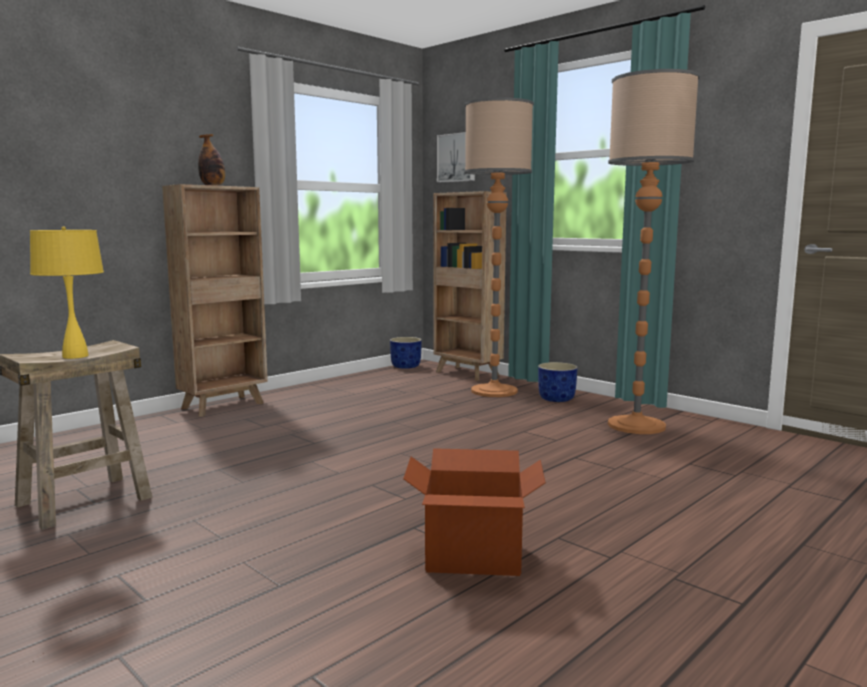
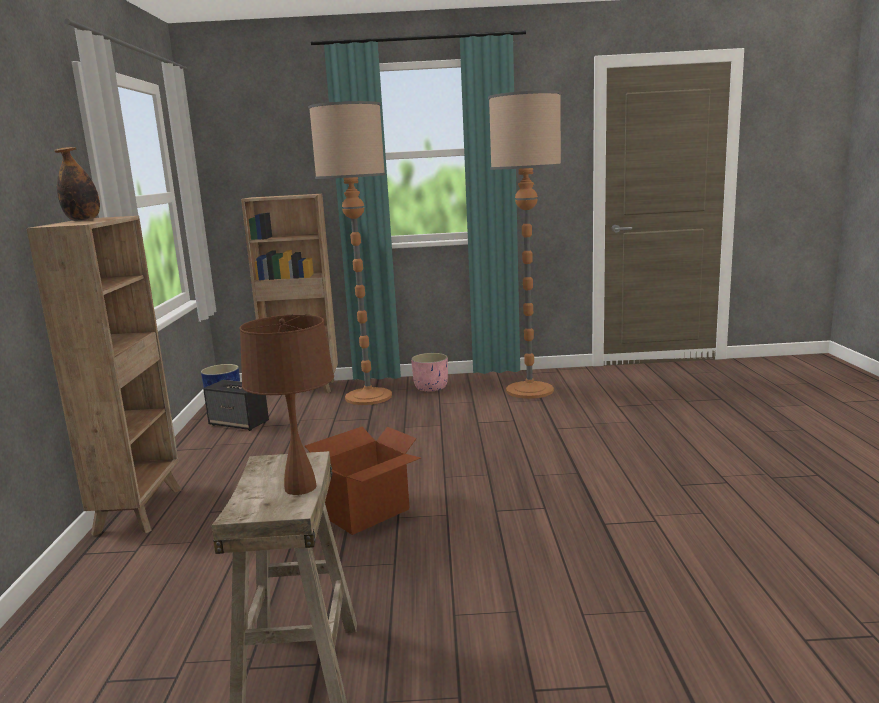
camera: 45 degrees left, 5 degrees up
yellow table lamp [30,227,104,359] -> brown table lamp [239,314,334,495]
cardboard box [403,448,546,576] -> cardboard box moved to [305,427,421,535]
picture [437,132,475,183] -> none
blue planter [538,362,578,402] -> pink planter [411,353,448,392]
none -> speaker [203,380,269,431]

